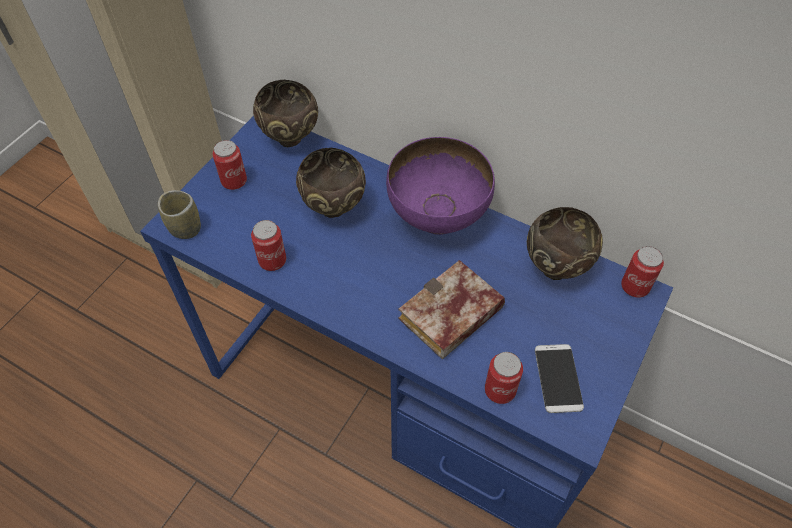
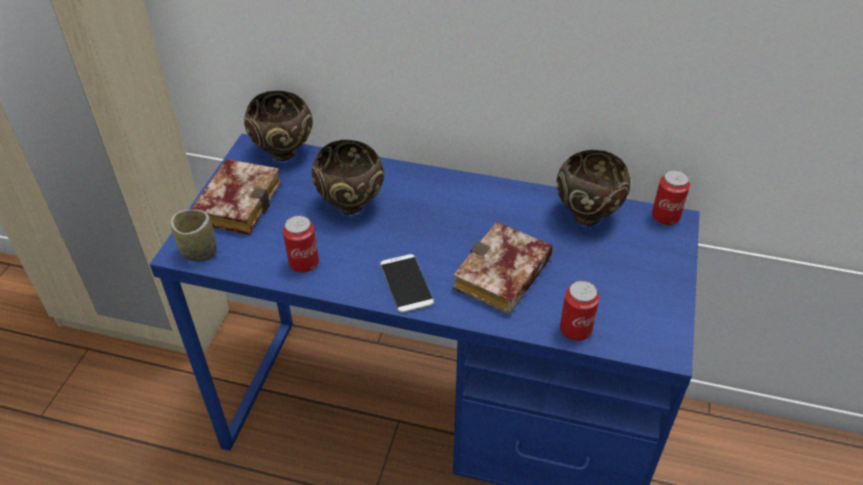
camera: 15 degrees left, 10 degrees down
can [212,140,247,190] -> book [191,159,281,235]
purple bowl [386,137,495,235] -> none
phone [535,344,584,413] -> phone moved to [380,254,434,313]

